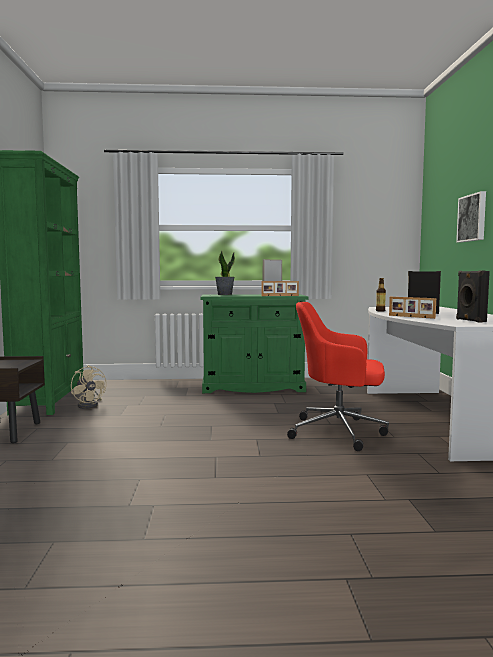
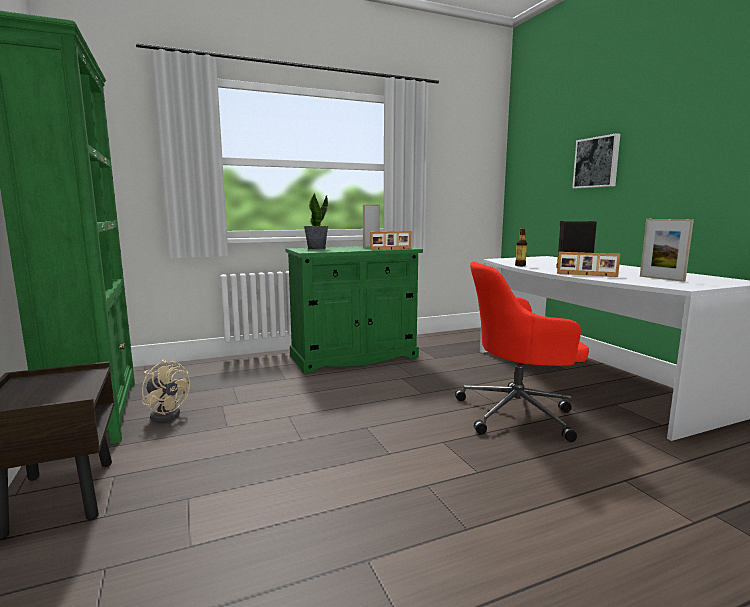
camera: 20 degrees left, 5 degrees up
black speaker [456,271,490,323] -> picture frame [640,219,694,282]

